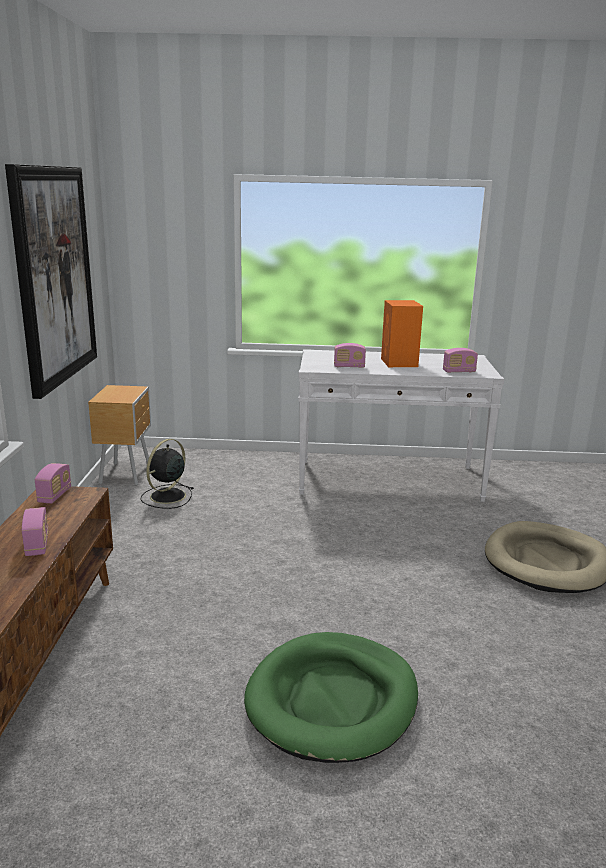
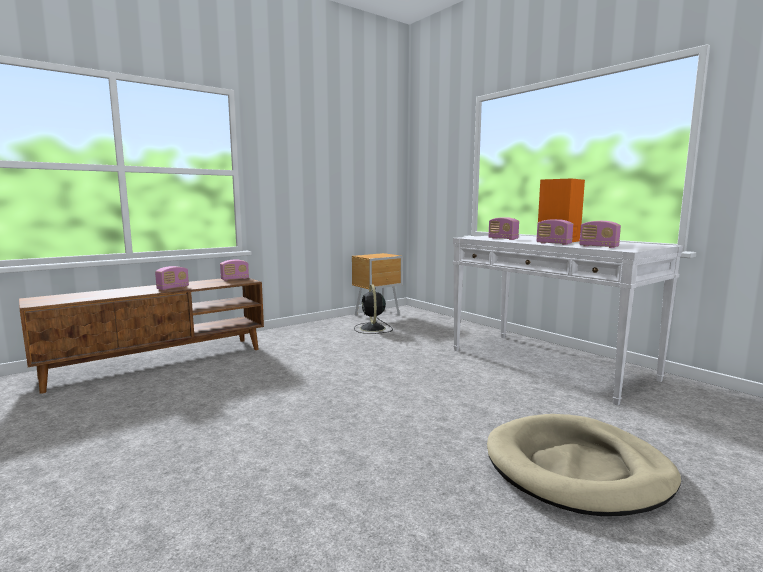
camera: 50 degrees right, 10 degrees down
picture [5,164,97,399] -> none
black fan [140,439,193,509] -> black fan turned 90 degrees counterclockwise [354,284,393,334]
green dog bed [244,632,418,763] -> none
none -> radio [536,219,573,245]

